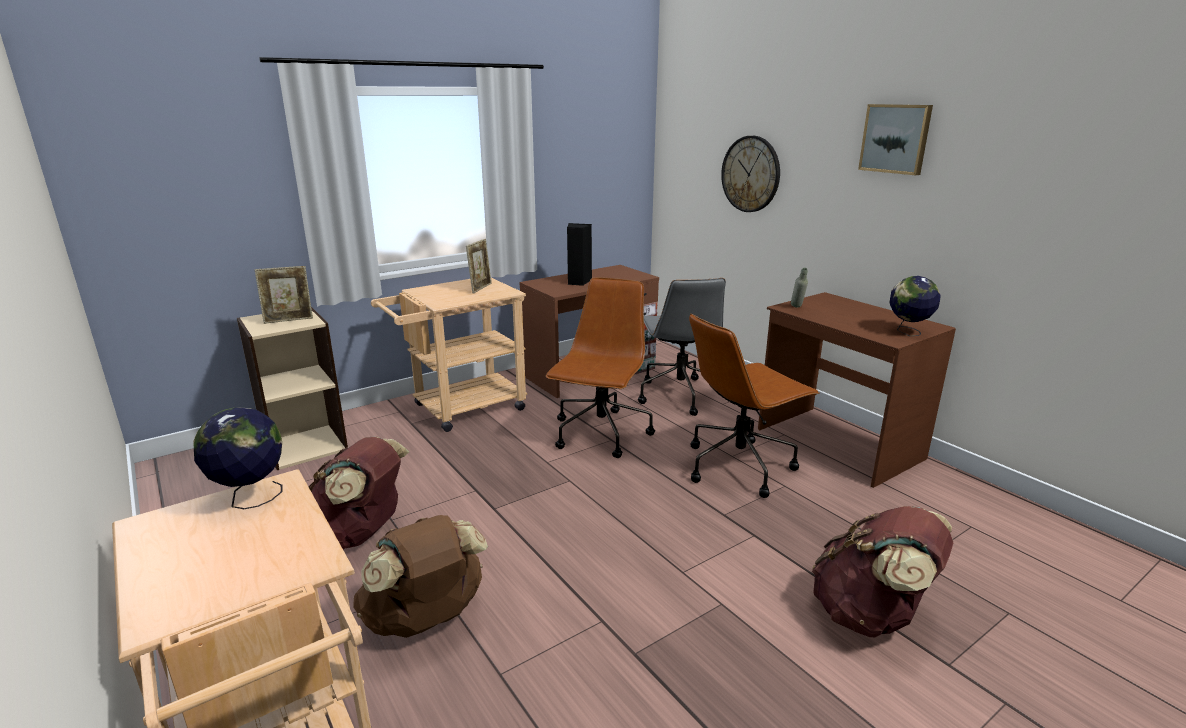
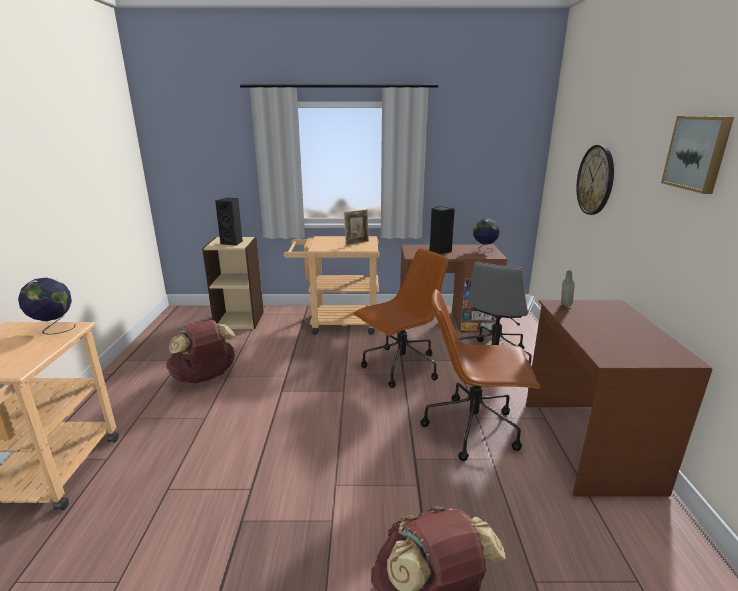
camera: 35 degrees right, 0 degrees up
picture frame [255,266,313,324] -> black speaker [215,198,243,246]
brown backpack [353,515,488,638] -> none
globe [890,276,941,336] -> globe moved to [473,218,500,253]

